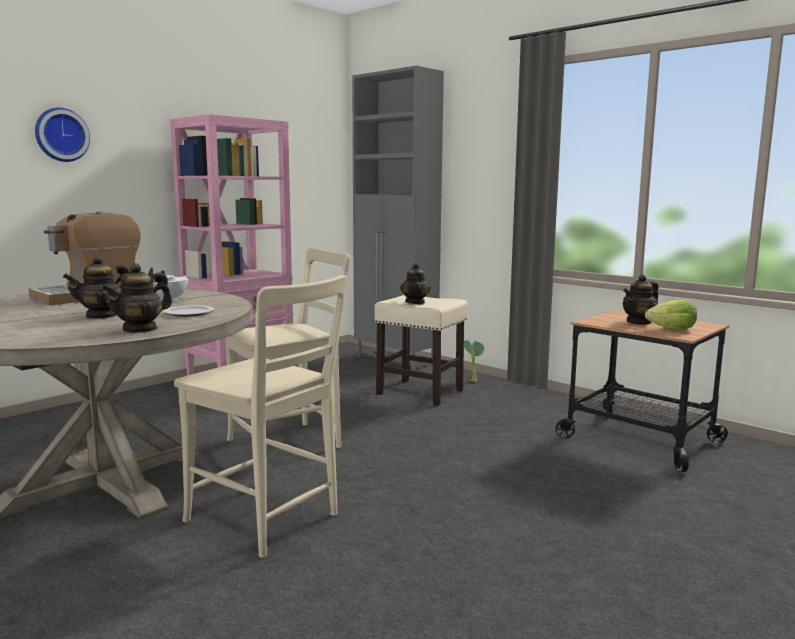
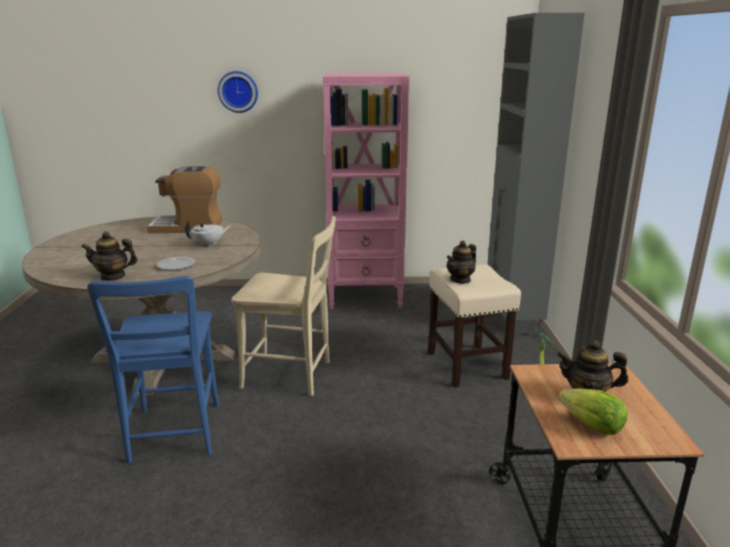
camera: 45 degrees right, 10 degrees up
teapot [63,256,130,319] -> none
beige chair [174,275,347,558] -> blue chair [87,276,220,463]

